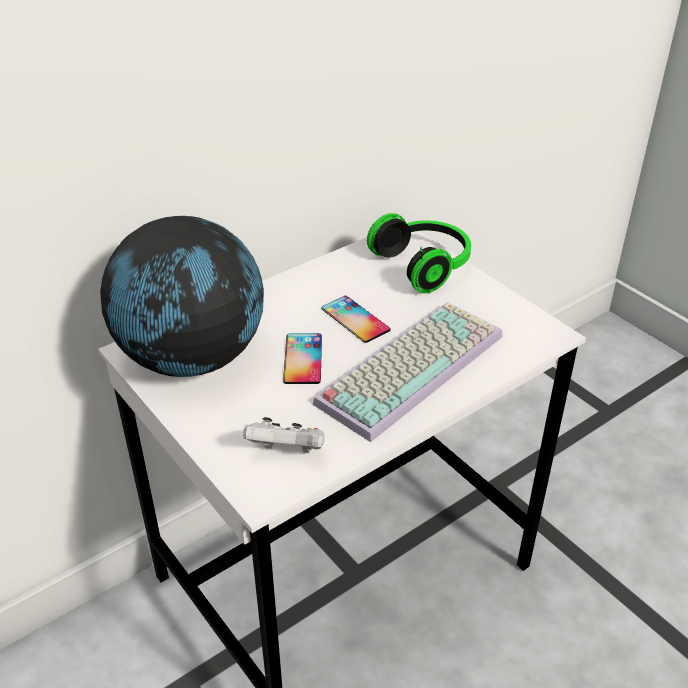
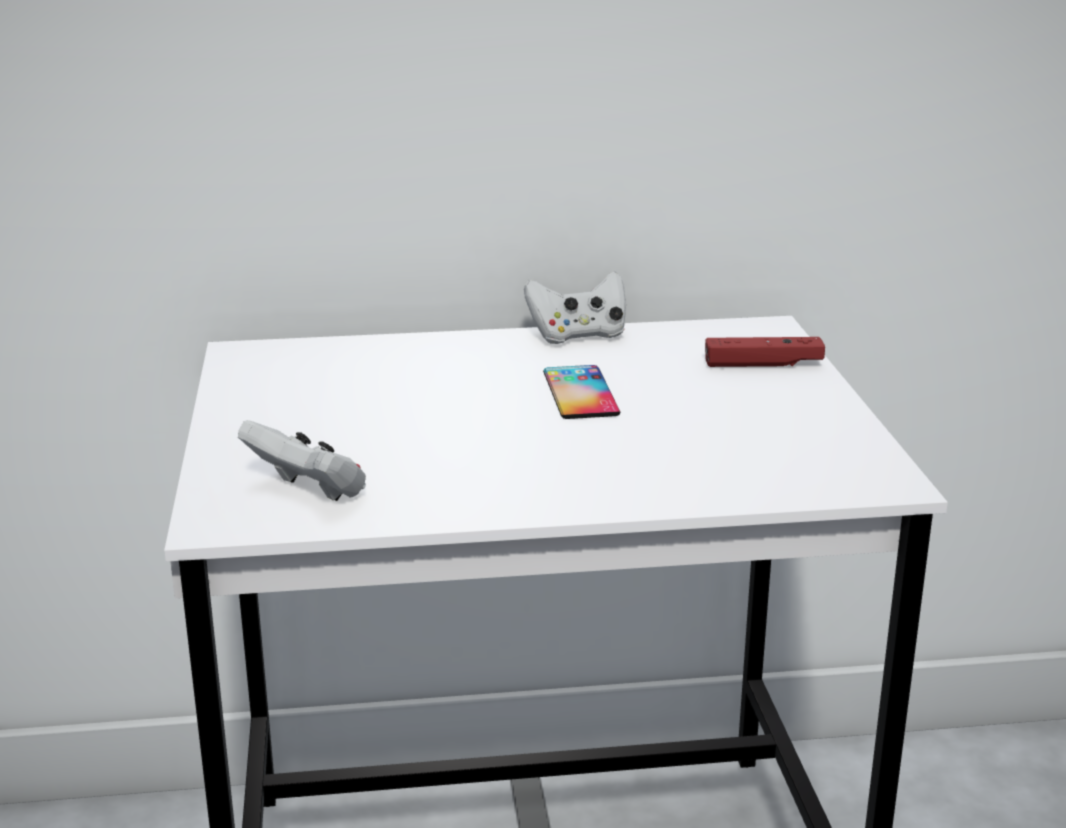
camera: 30 degrees right, 15 degrees down
globe [100,216,264,377] -> none
phone [283,333,322,384] -> none
keyboard [313,302,503,442] -> none
headphones [367,213,471,294] -> red game controller [705,337,825,367]
none -> white game controller [524,271,626,344]

